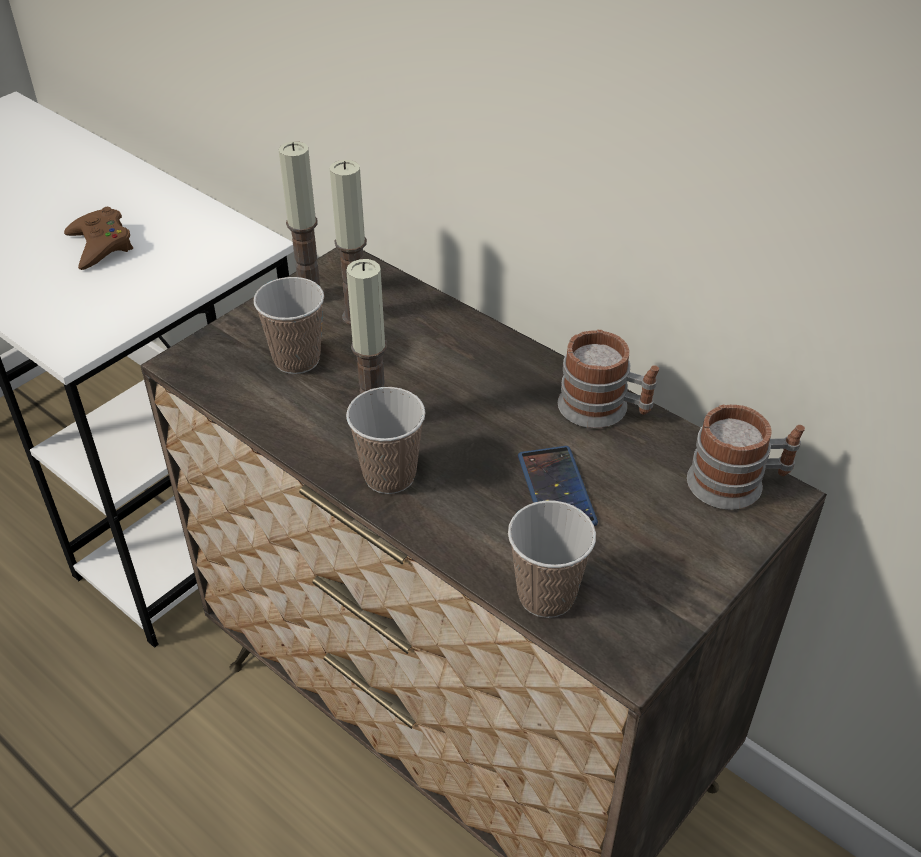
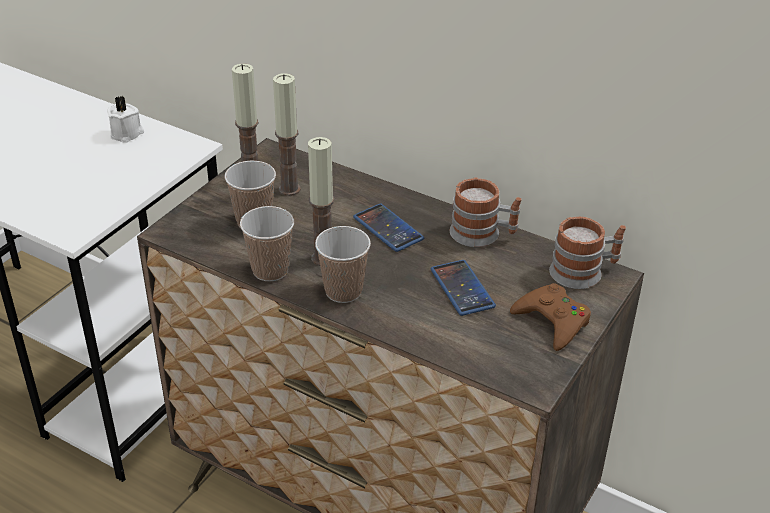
camera: 10 degrees left, 5 degrees down
brown game controller [64,207,133,270] -> brown game controller moved to [510,283,591,351]
cup [508,501,596,618] -> cup moved to [240,206,294,281]
none -> white candle [107,96,144,143]
none -> phone [353,204,424,252]

